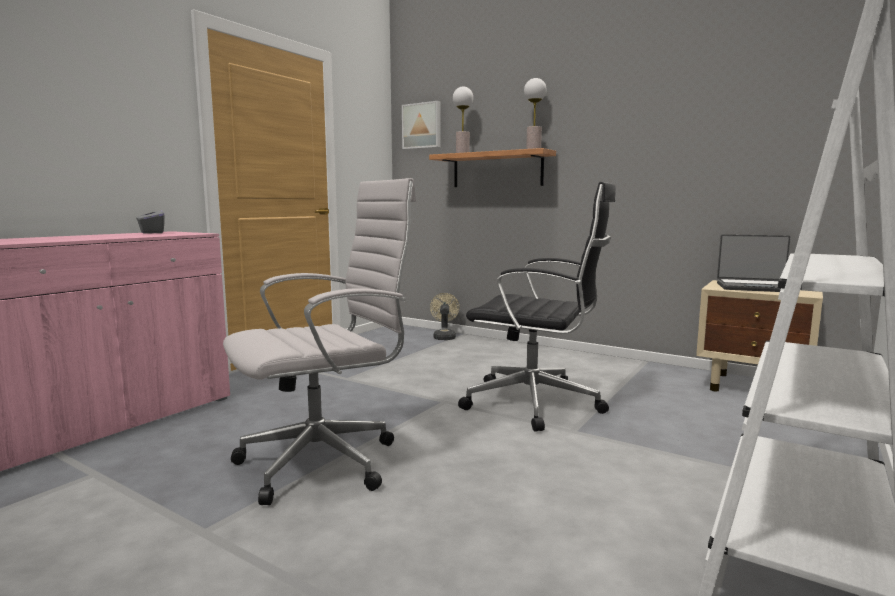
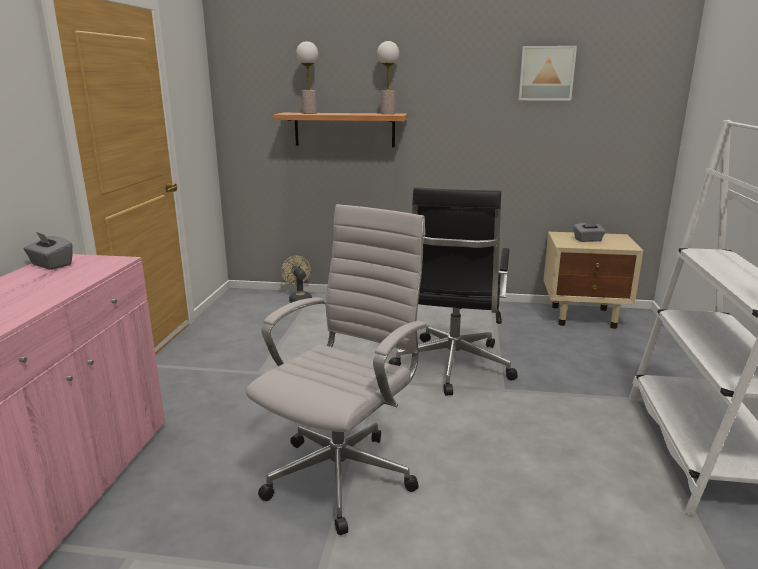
camera: 25 degrees left, 10 degrees up
picture [402,101,440,150] -> picture moved to [519,46,577,101]
black office chair [458,182,616,432] -> black office chair turned 105 degrees clockwise [389,187,517,395]
laptop [717,234,790,292] -> grey tissue box [573,220,606,242]

